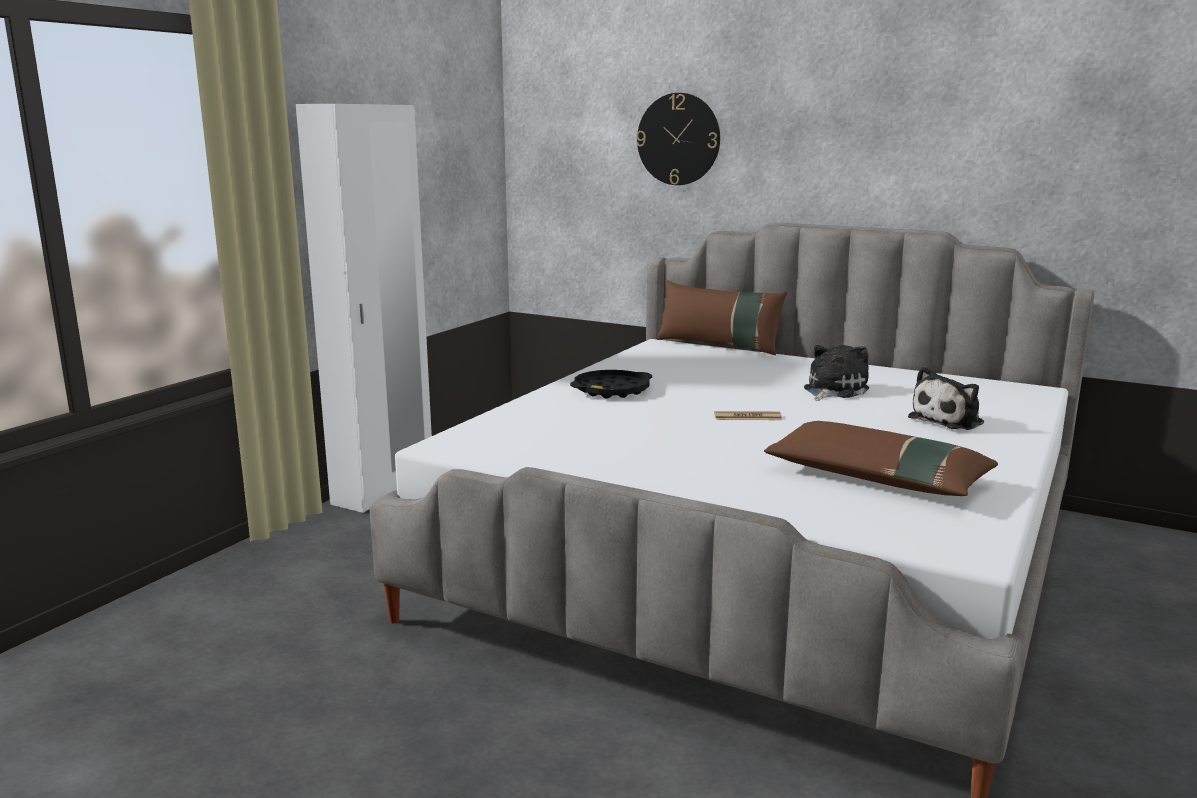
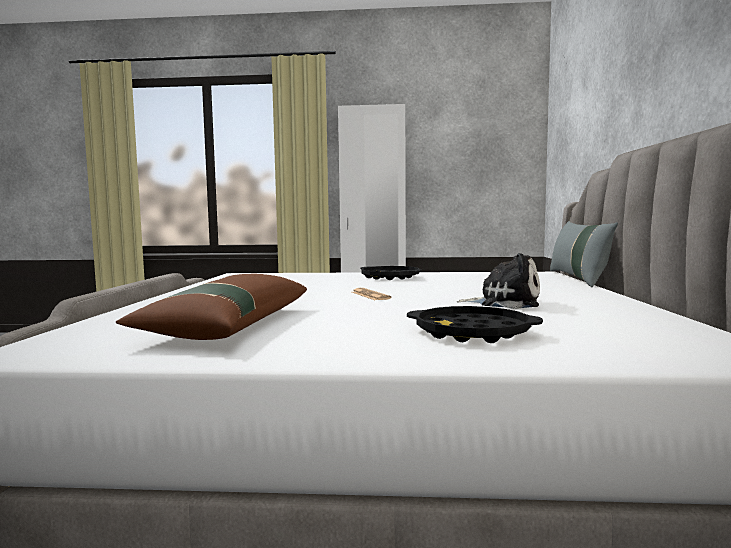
camera: 65 degrees right, 10 degrees down
wall clock [636,93,720,185] -> none
brown pillow [657,280,787,355] -> grey pillow [550,220,618,287]
plush toy [908,367,984,430] -> black tray [407,306,543,343]

